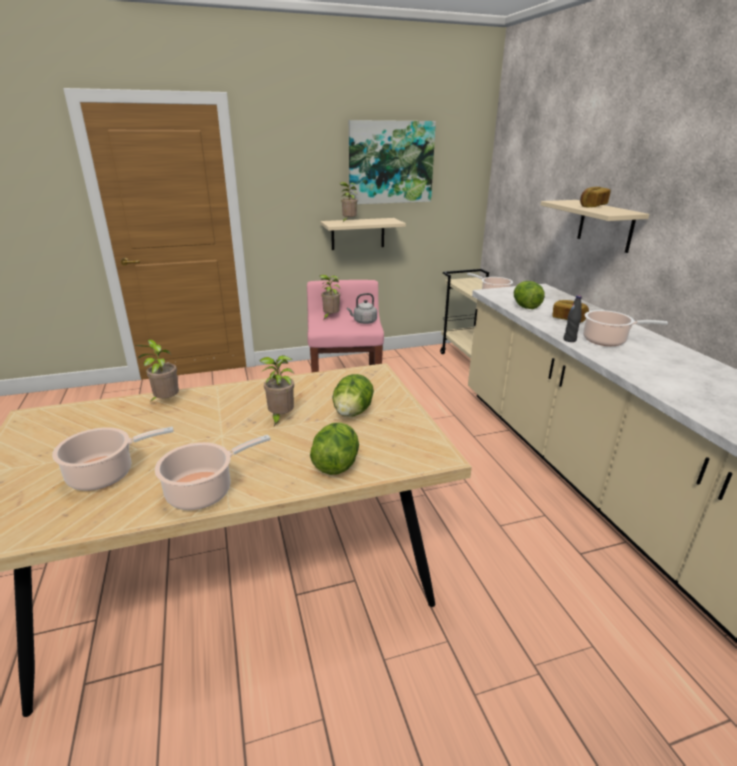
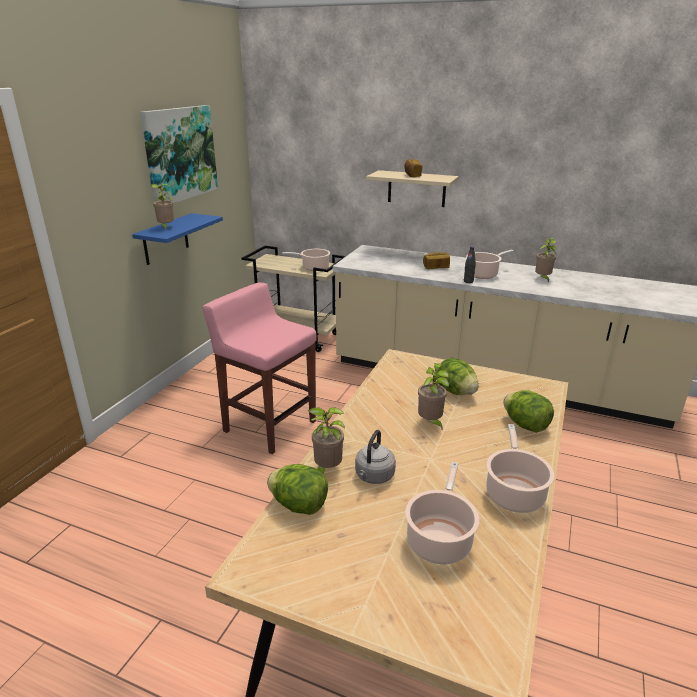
camera: 50 degrees left, 0 degrees up
potted plant [319,275,340,319] -> potted plant moved to [535,237,556,283]
beige shelf [320,218,406,250] -> blue shelf [132,213,223,265]
grey kettle [347,293,377,324] -> grey kettle moved to [355,430,396,484]
lettuce [514,281,545,309] -> lettuce moved to [267,464,328,515]

